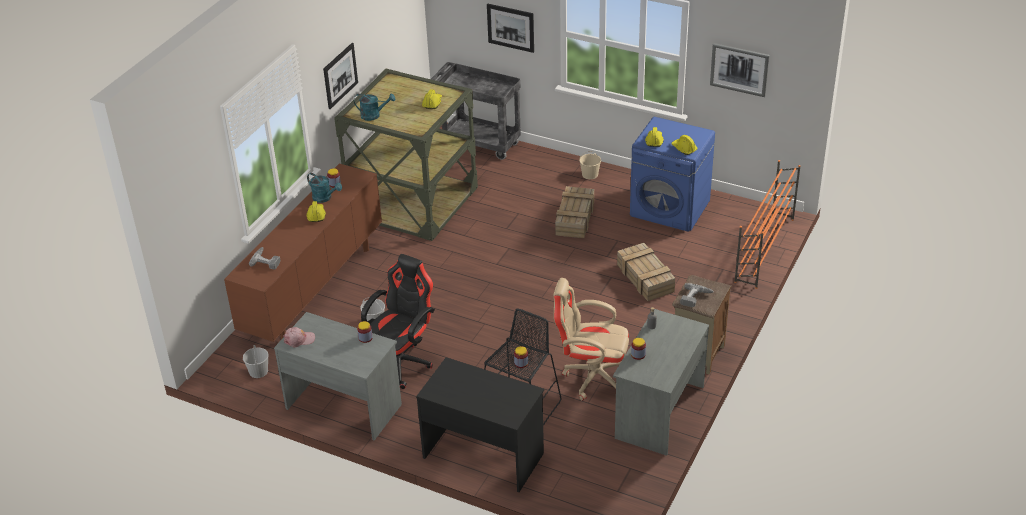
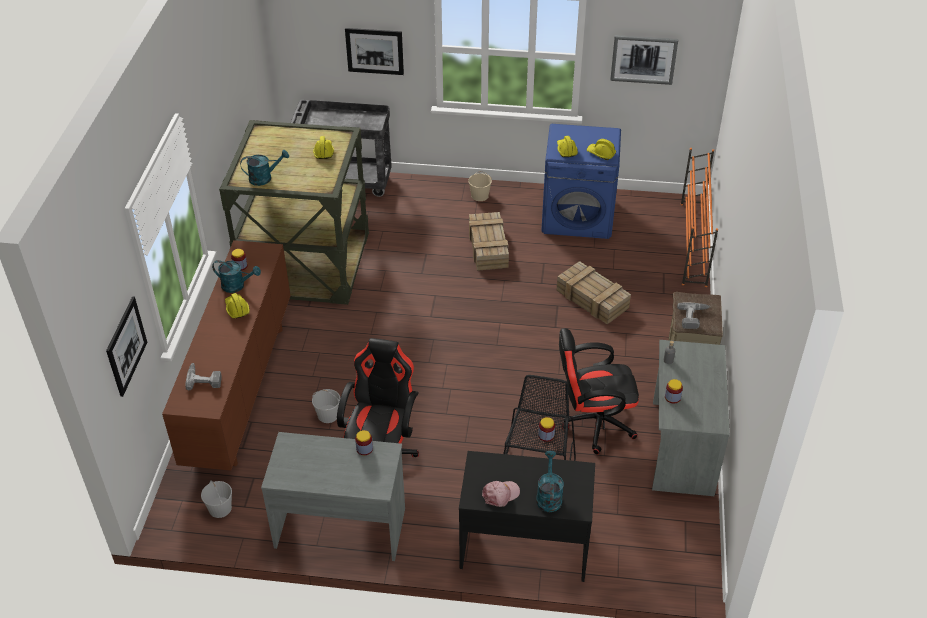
camera: 20 degrees left, 5 degrees up
pink cap [283,327,315,348] -> pink cap moved to [482,481,520,507]
picture [323,43,358,109] -> picture moved to [106,296,147,397]
beige office chair [554,278,629,401] -> black office chair [559,328,639,455]
none -> turquoise watering can [536,451,564,512]

